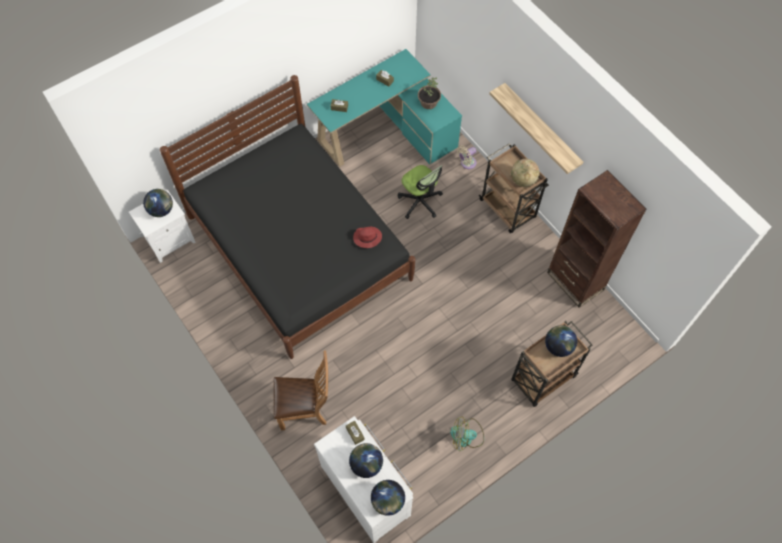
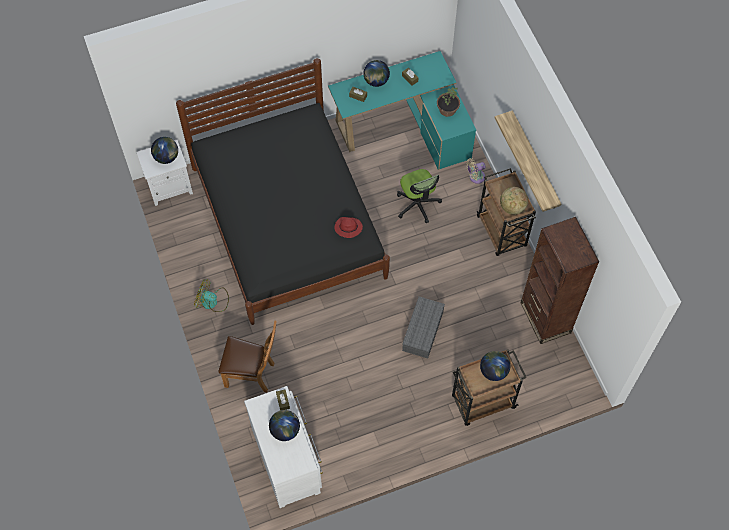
camera: 15 degrees right, 0 degrees up
globe [371,480,405,516] -> globe moved to [363,60,390,87]
fan [450,417,484,451] -> fan moved to [194,279,229,312]
none -> grey storage box [402,297,445,359]

